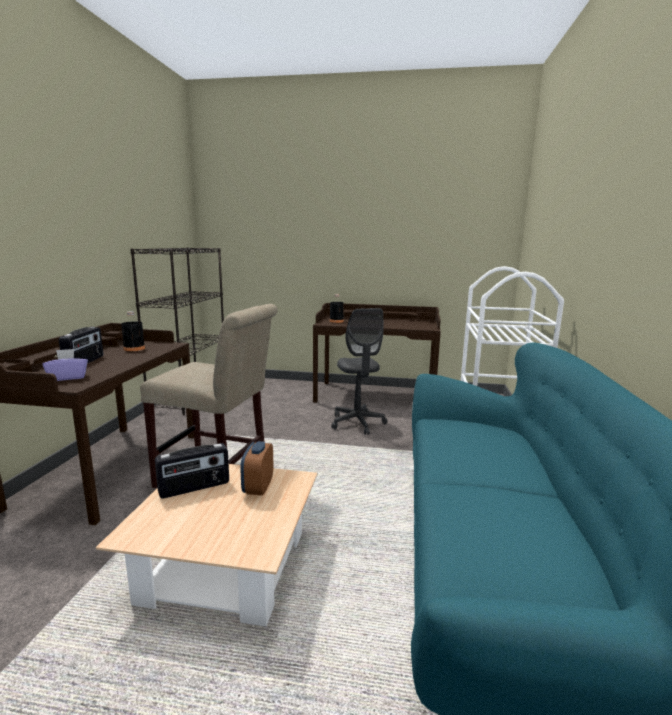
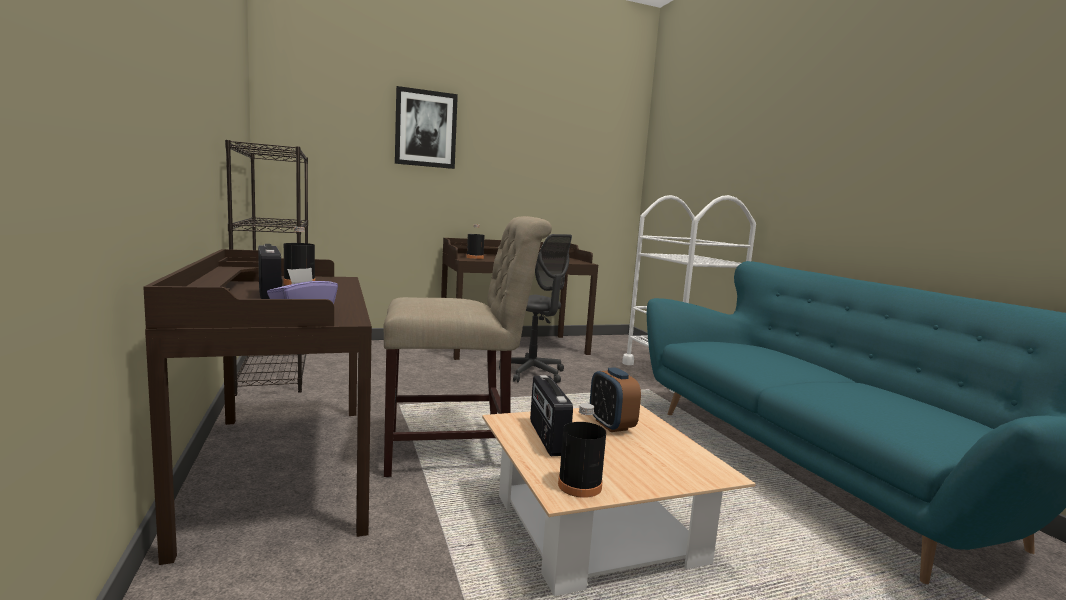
camera: 30 degrees left, 5 degrees down
radio [155,443,229,498] -> radio turned 135 degrees clockwise [530,375,573,456]
none -> picture [395,86,458,169]
none -> black bottle [558,403,606,498]

